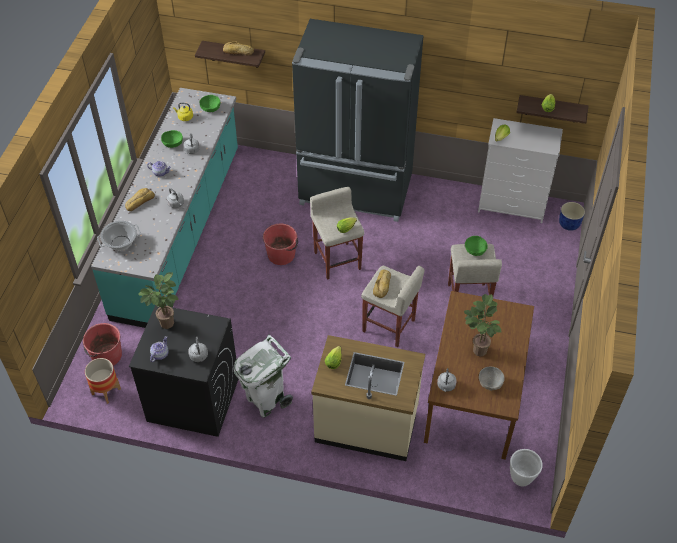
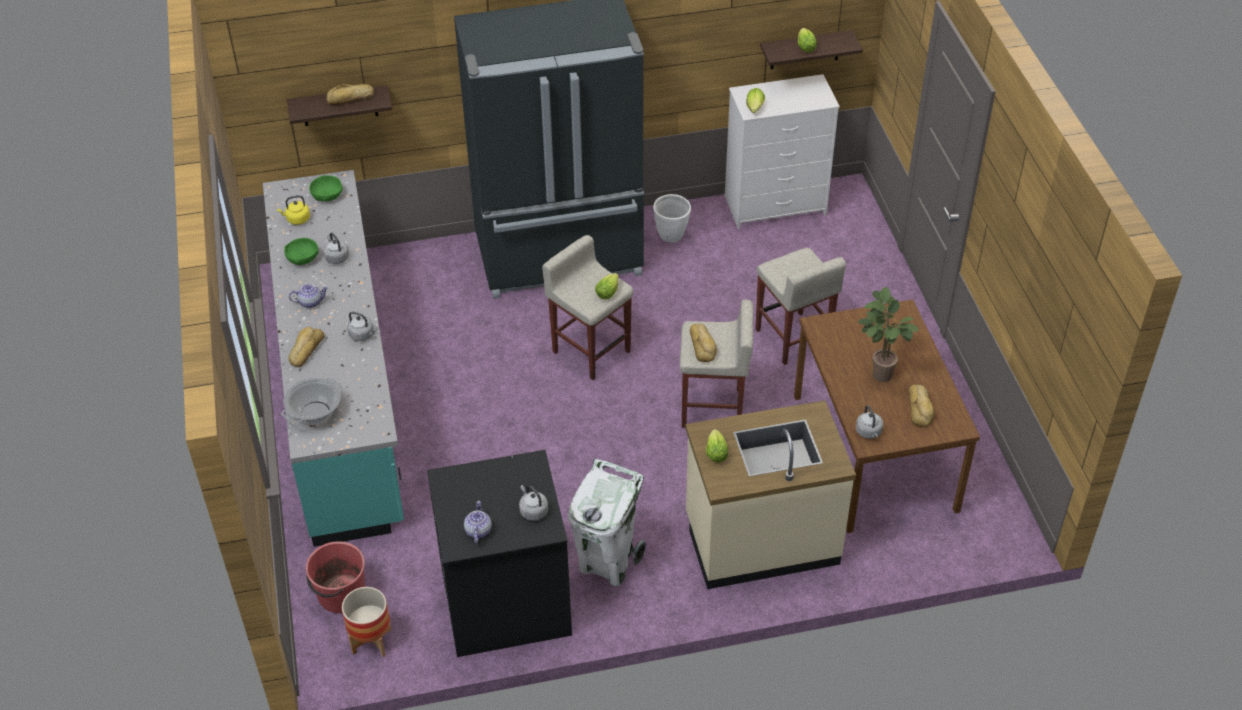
camera: 25 degrees left, 5 degrees down
potted plant [138,272,178,329] -> none
red bucket [263,224,298,265] -> none
green bowl [465,236,487,256] -> none
grey bowl [479,367,505,391] -> bread [909,385,934,427]
white planter [510,449,543,487] -> white planter moved to [653,194,691,242]
blue planter [559,202,585,231] -> none

